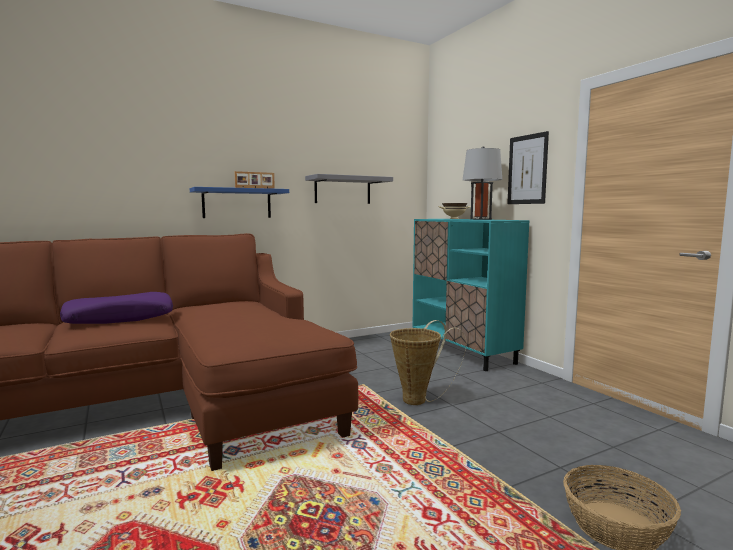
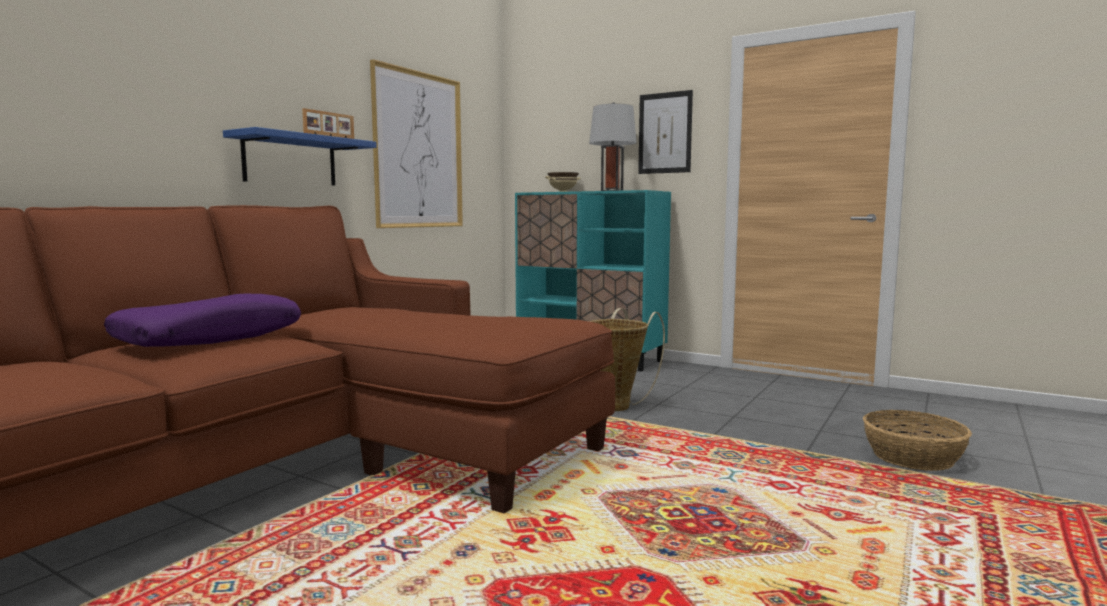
camera: 30 degrees left, 0 degrees up
grey shelf [305,174,393,204] -> picture [370,59,463,228]

